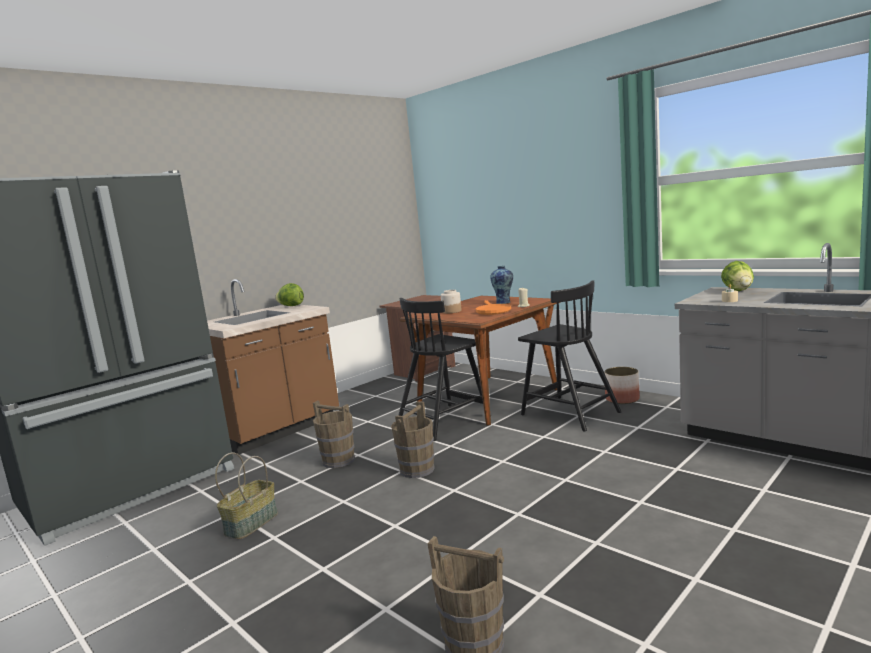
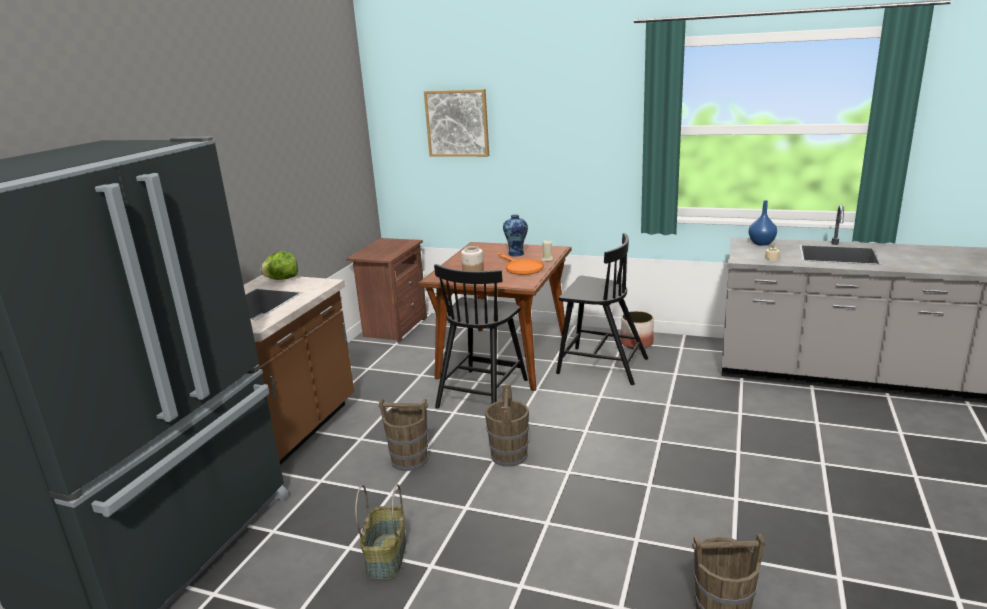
camera: 25 degrees left, 10 degrees up
lettuce [721,261,754,291] -> blue vase [749,200,777,246]
none -> picture [424,89,489,157]

